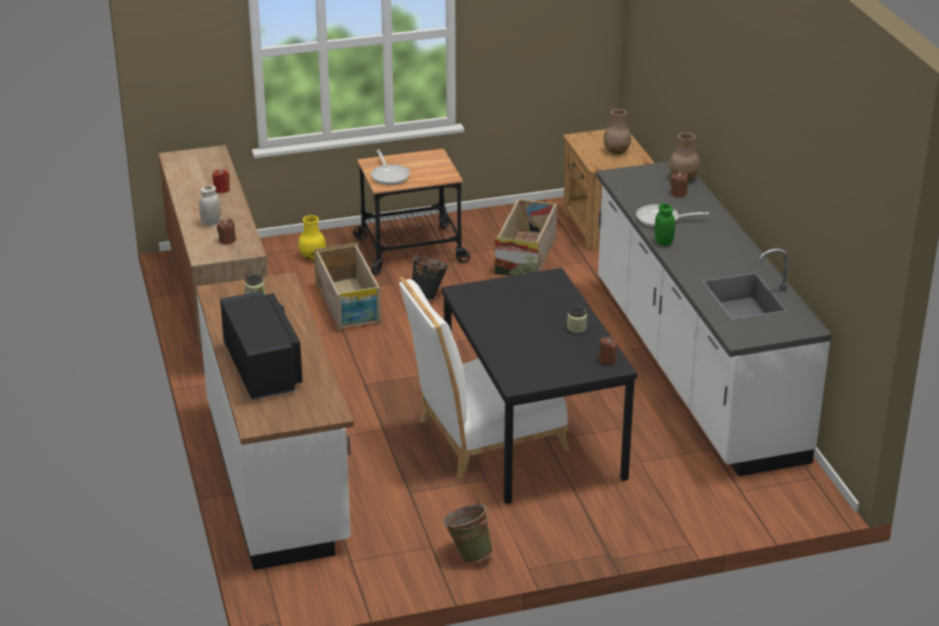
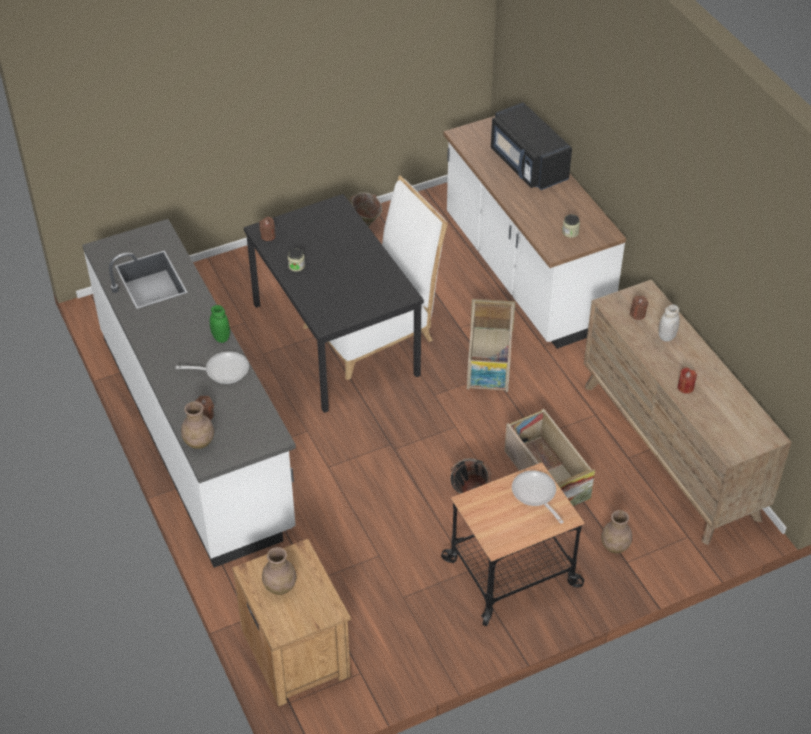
camera: 170 degrees right, 15 degrees up
yellow vase [298,215,326,260] -> brown vase [601,510,632,553]
crate [495,198,557,276] -> crate moved to [467,299,515,392]

